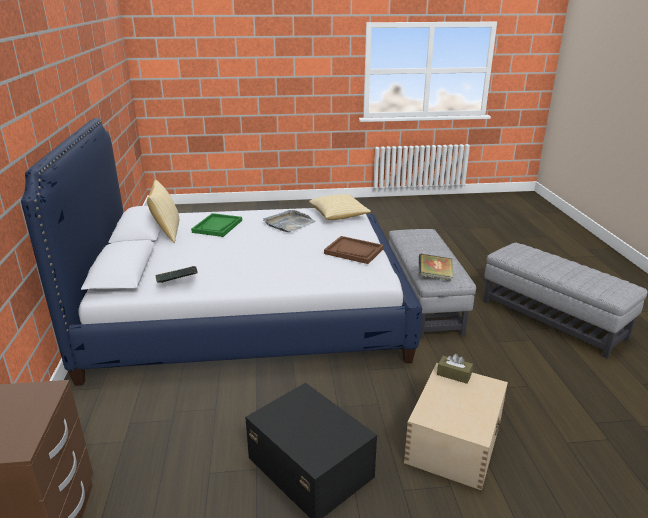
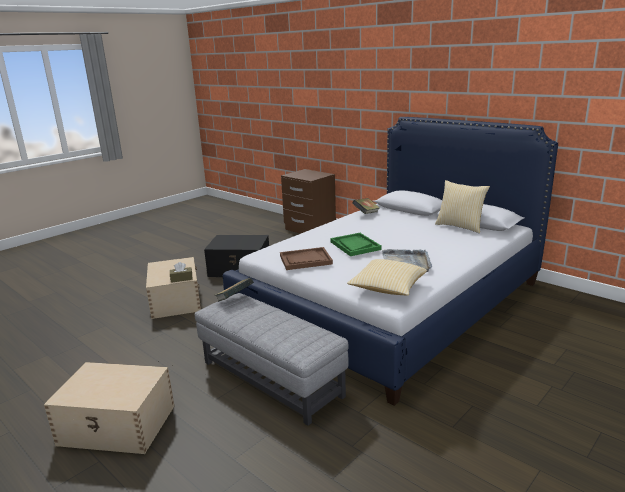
camera: 140 degrees right, 5 degrees down
green tray [191,213,242,237] -> green tray moved to [330,233,382,256]
grey ottoman [483,243,648,358] -> beige storage box [44,362,174,454]

